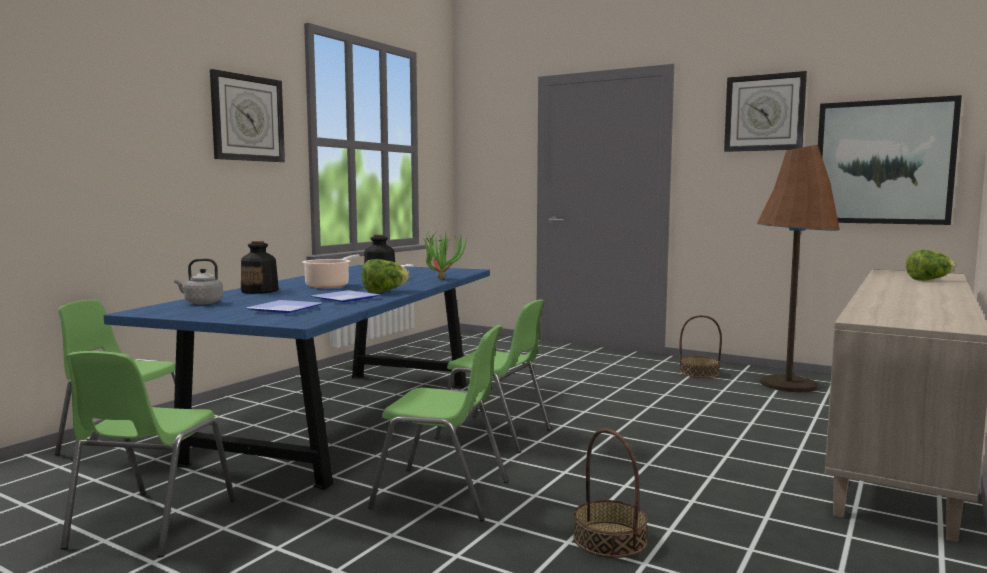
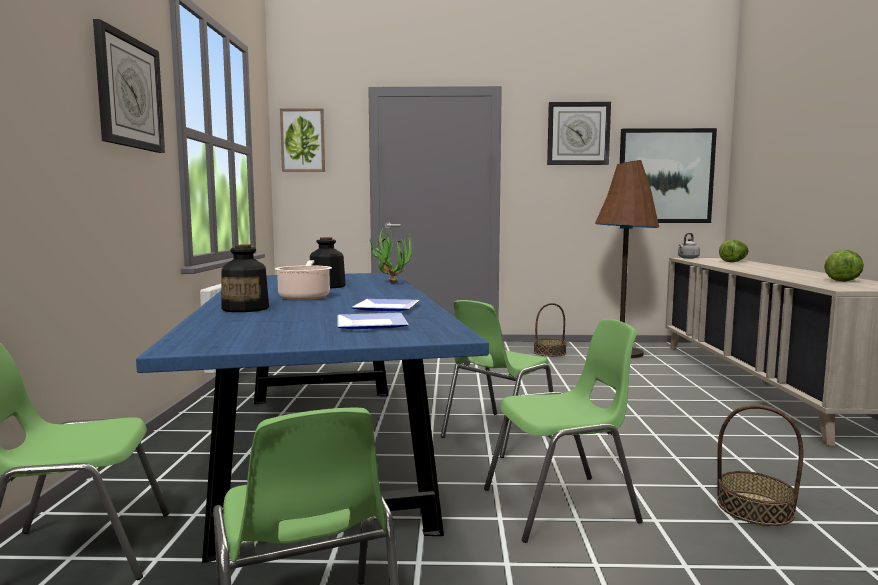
camera: 30 degrees left, 0 degrees up
grey kettle [174,258,223,305] -> grey kettle moved to [678,233,700,259]
lettuce [362,259,410,293] -> lettuce moved to [824,250,864,282]
green chair [434,300,551,453] -> green chair turned 135 degrees clockwise [441,300,553,458]
none -> picture [280,108,325,172]

